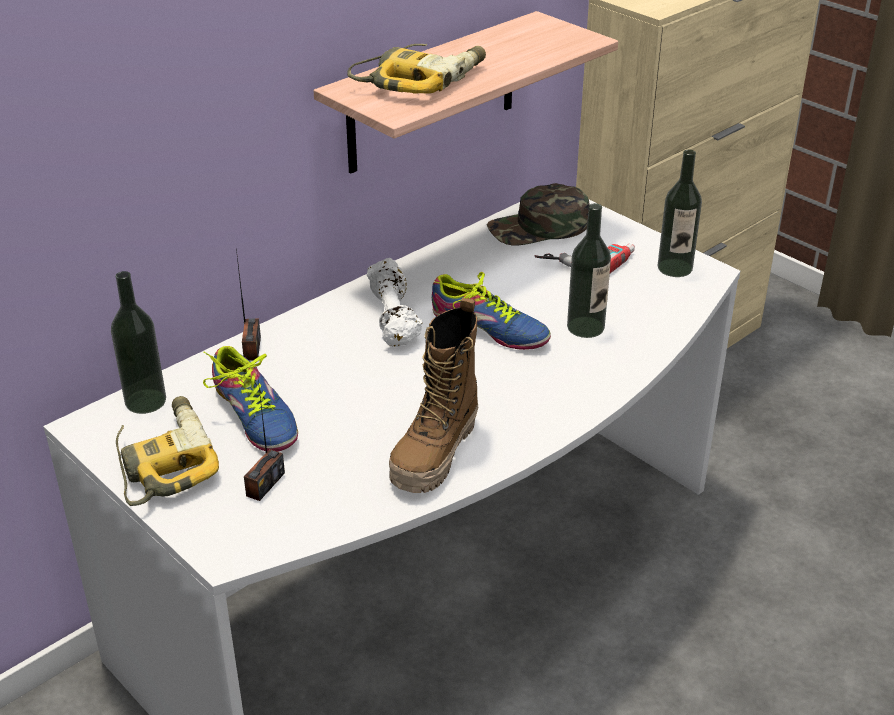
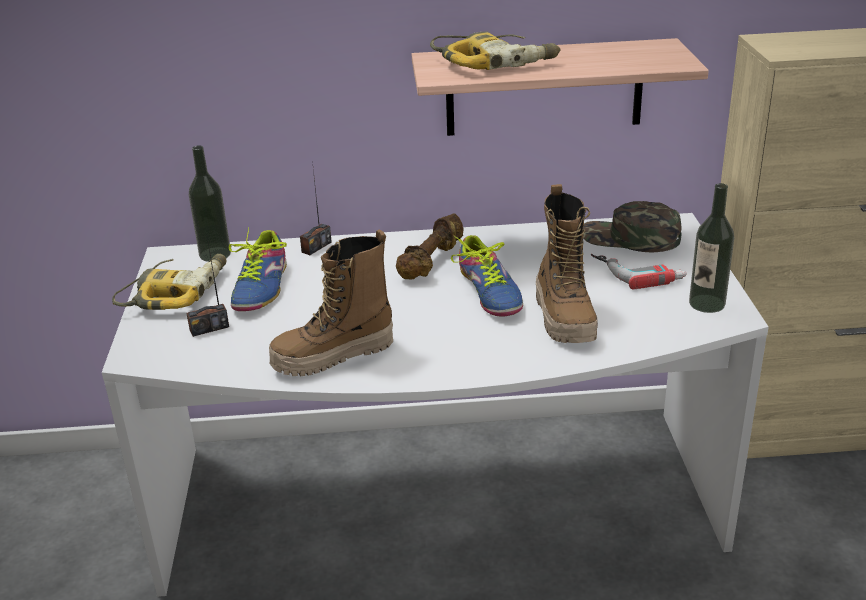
camera: 40 degrees right, 5 degrees down
white dumbbell [367,258,423,347] -> brown dumbbell [396,213,464,280]
bottle [567,203,611,338] -> boot [536,184,598,343]

